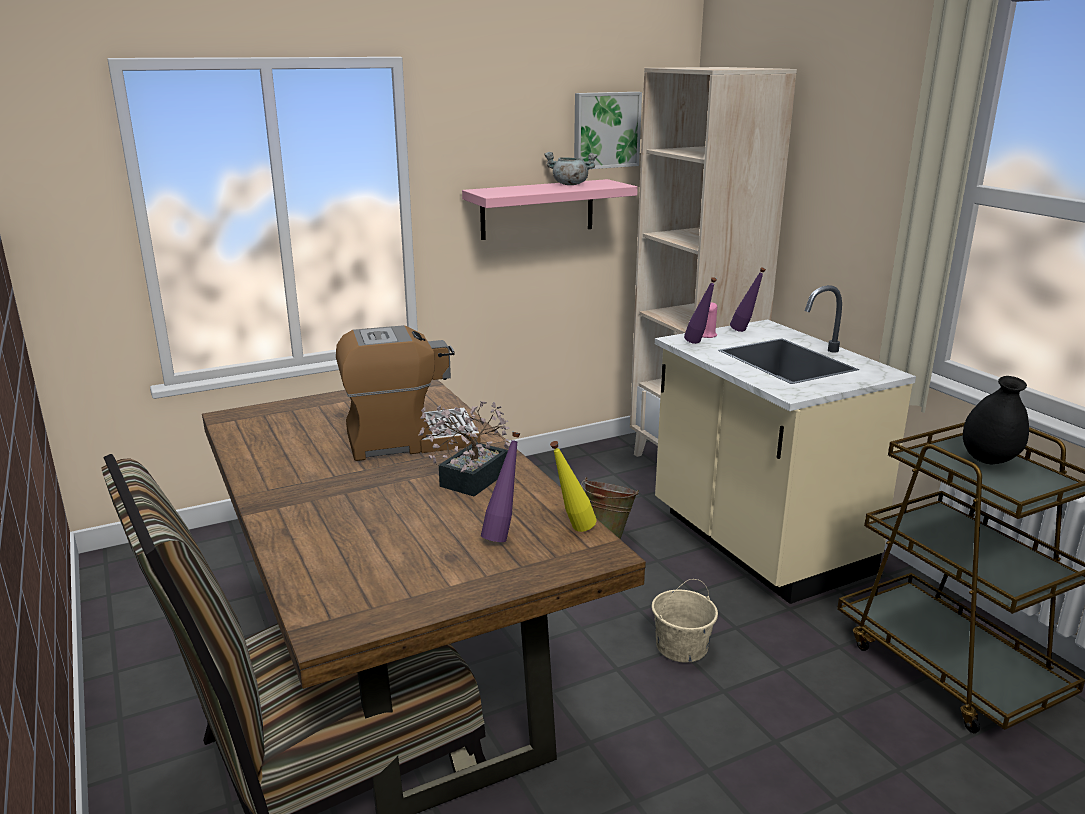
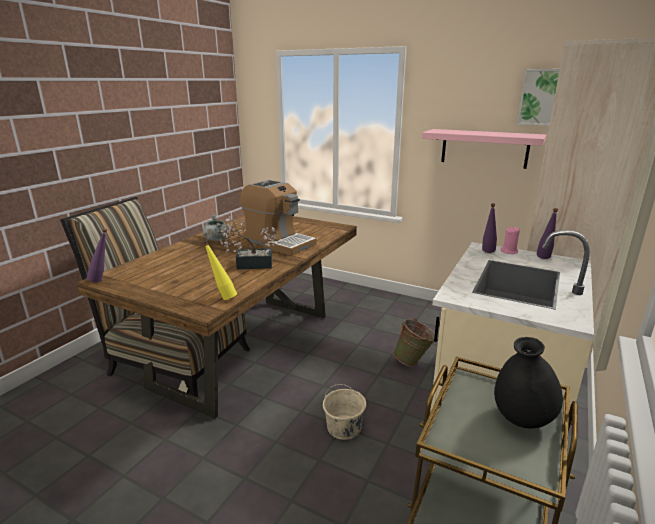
camera: 55 degrees right, 0 degrees up
purple bottle [481,432,520,542] -> purple bottle moved to [87,229,107,282]
grey cooking pot [544,152,597,185] -> grey cooking pot moved to [203,215,229,241]

